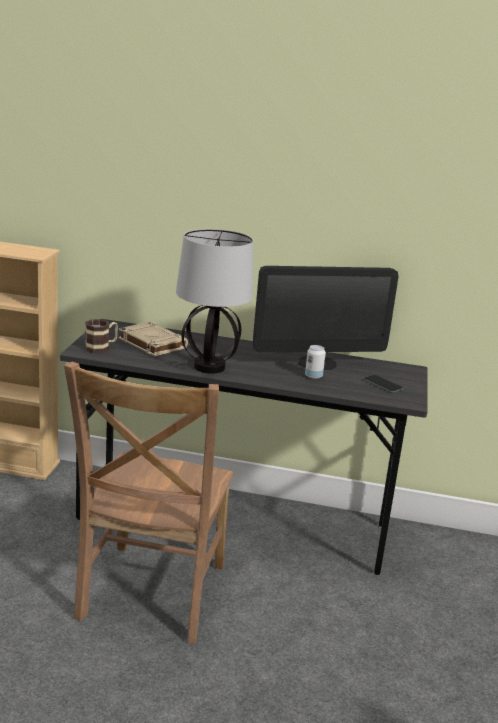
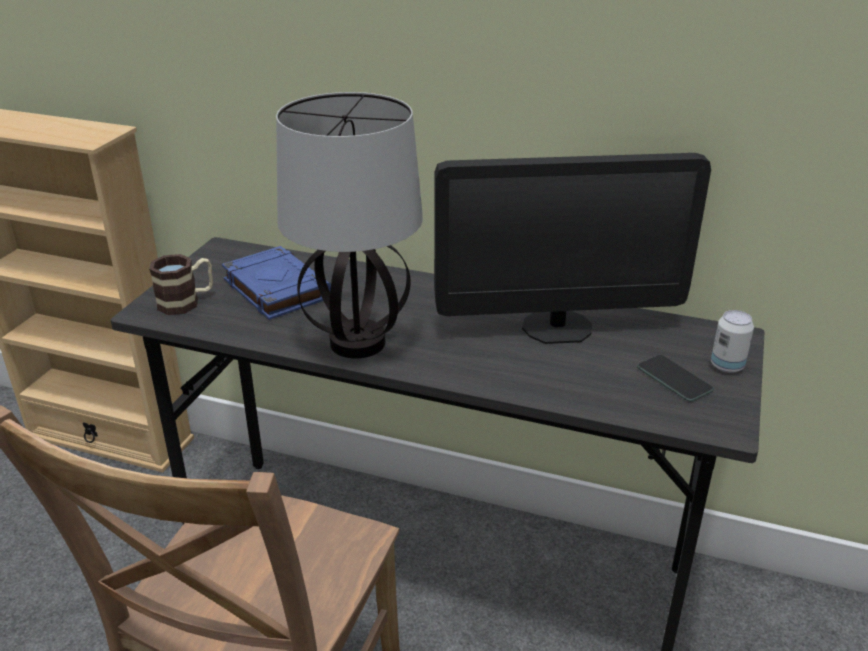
camera: 10 degrees right, 10 degrees up
beige book [119,321,188,356] -> blue book [222,246,331,320]
can [305,345,326,379] -> can moved to [711,310,754,373]

